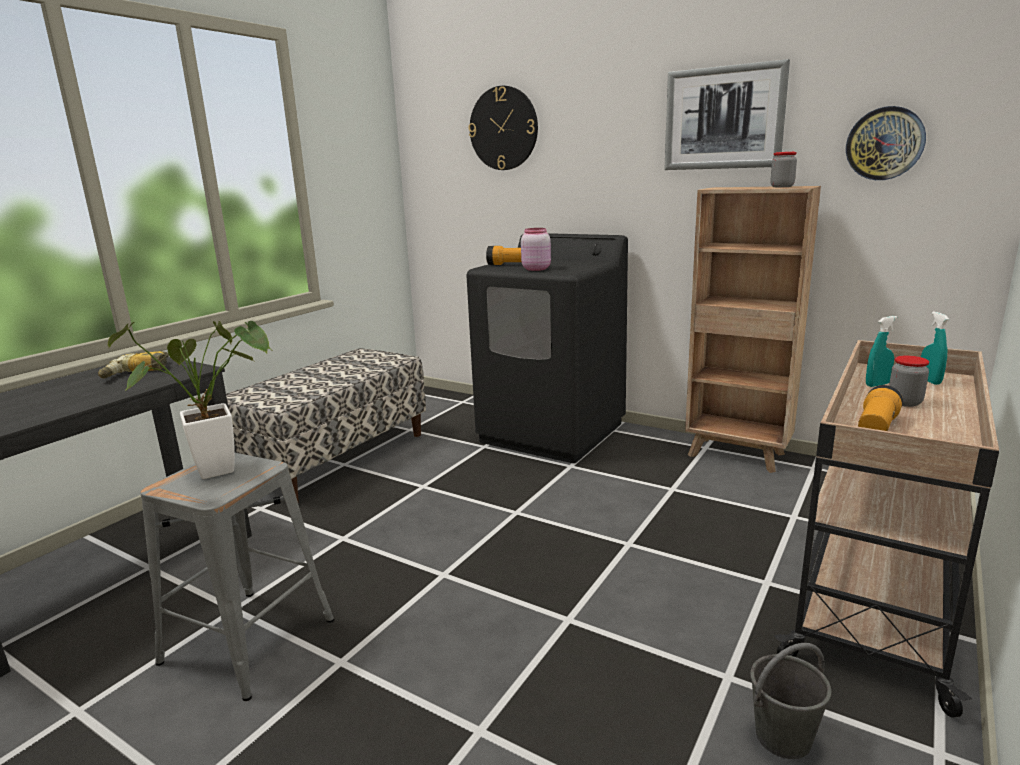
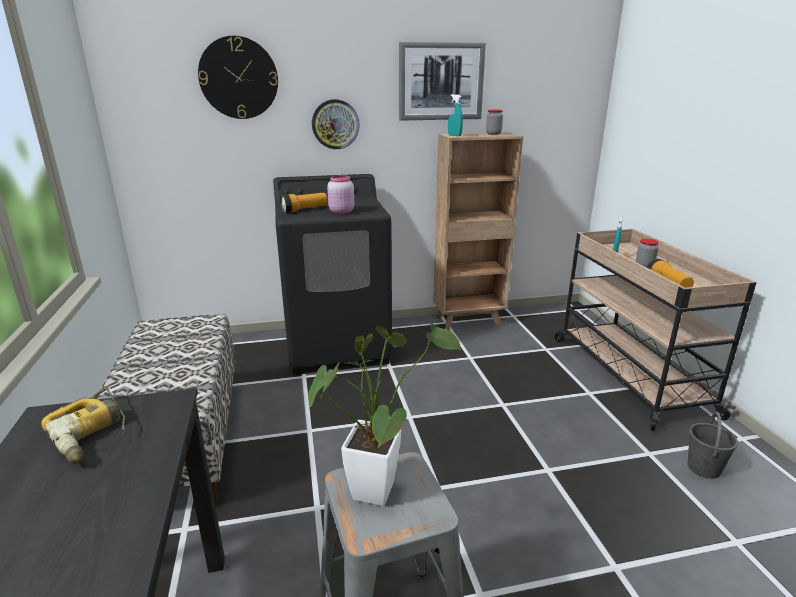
camera: 45 degrees left, 5 degrees up
wall clock [846,106,926,180] -> wall clock moved to [312,99,360,149]
turquoise spray bottle [921,312,949,385] -> turquoise spray bottle moved to [448,94,463,136]

